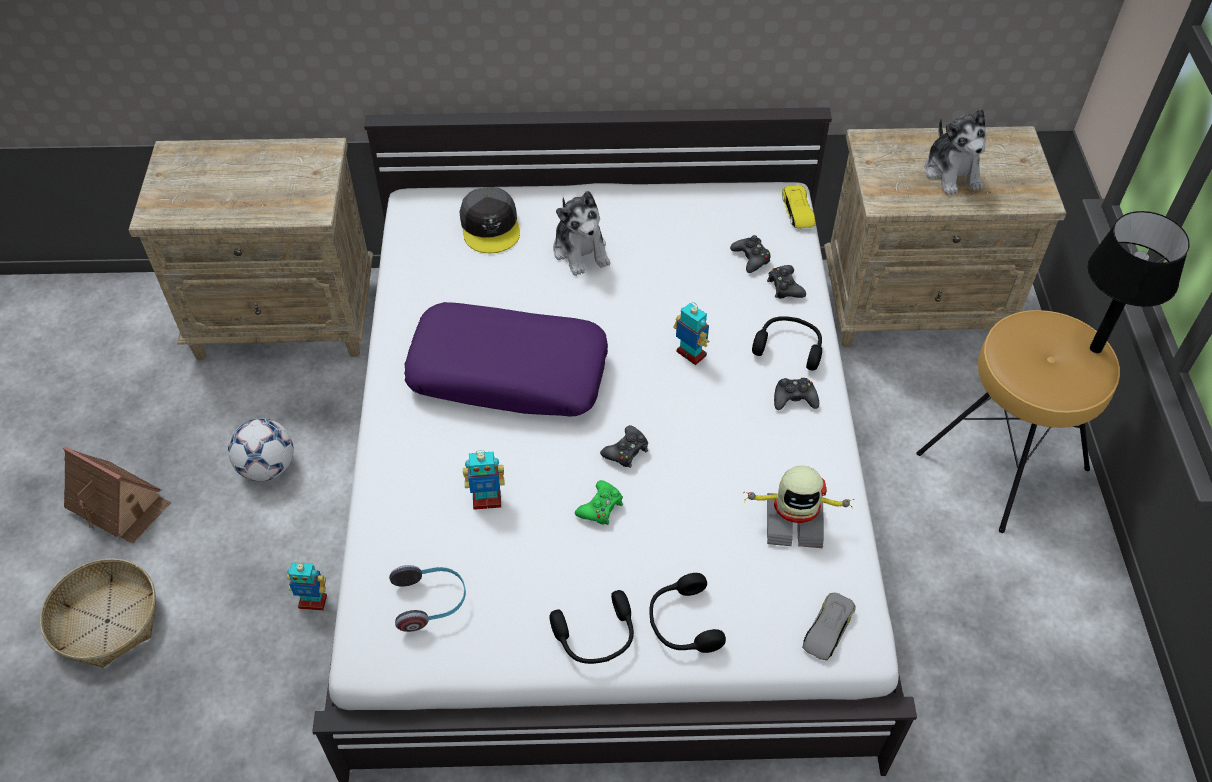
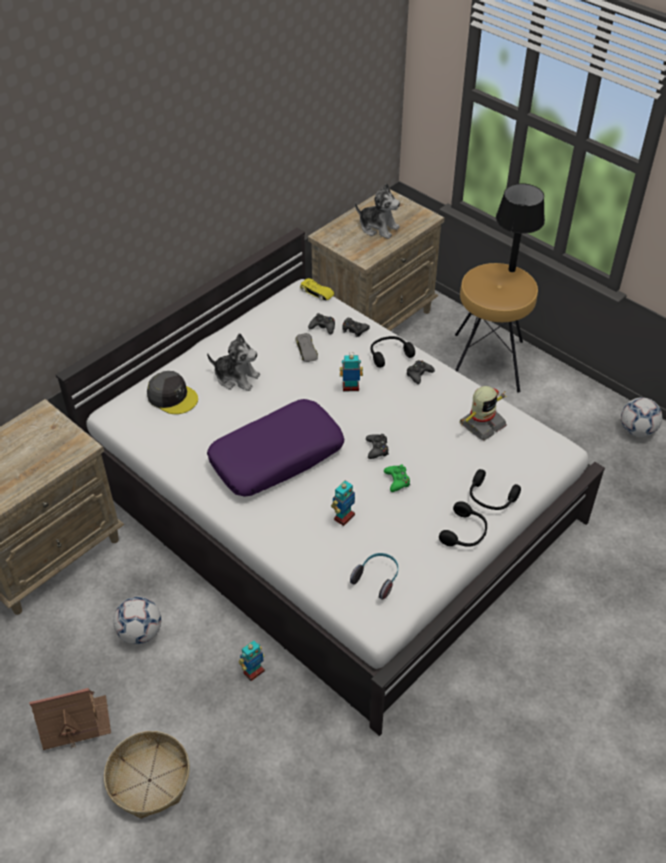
camera: 45 degrees left, 5 degrees down
grey toy car [802,593,856,660] -> grey toy car moved to [295,333,318,362]
none -> football [621,397,662,437]

